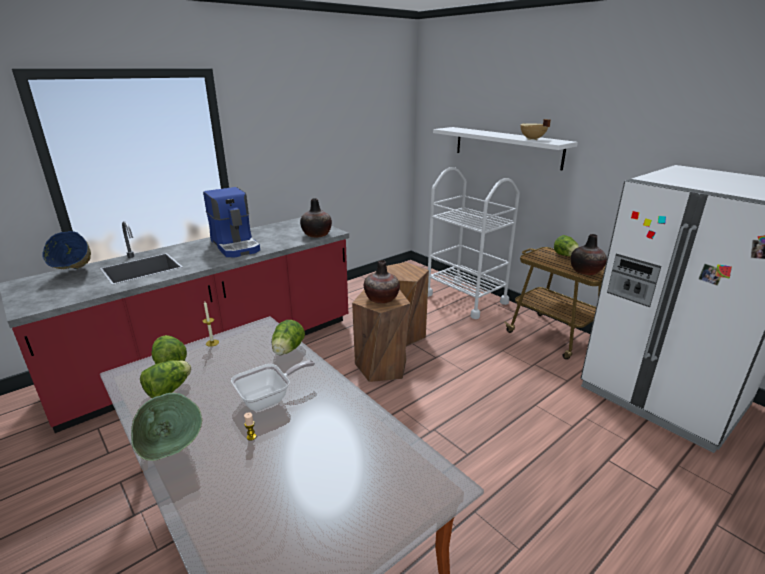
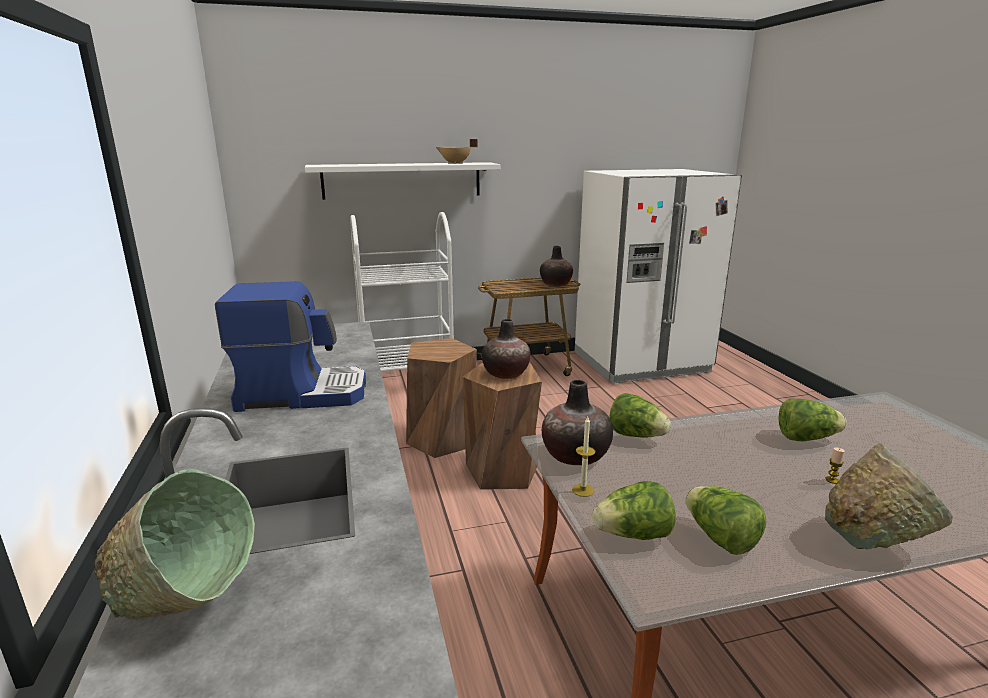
camera: 65 degrees left, 5 degrees down
blue bowl [42,231,91,269] -> green bowl [94,468,255,620]
frying pan [231,360,315,411] -> none
vase [300,198,332,238] -> vase moved to [542,380,613,465]
lettuce [554,235,579,256] -> lettuce moved to [779,399,847,441]

